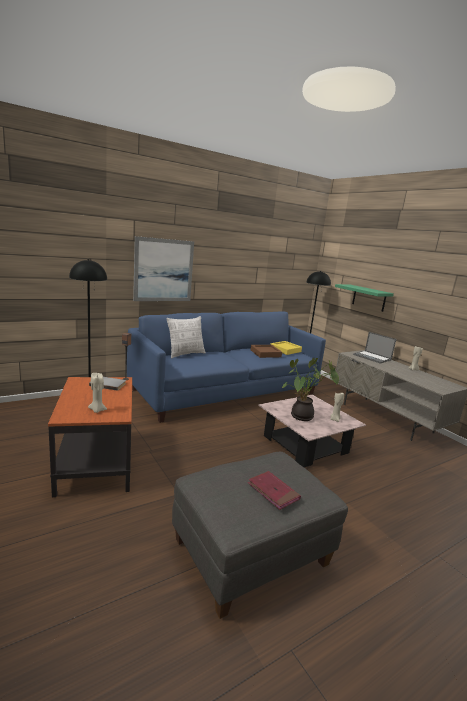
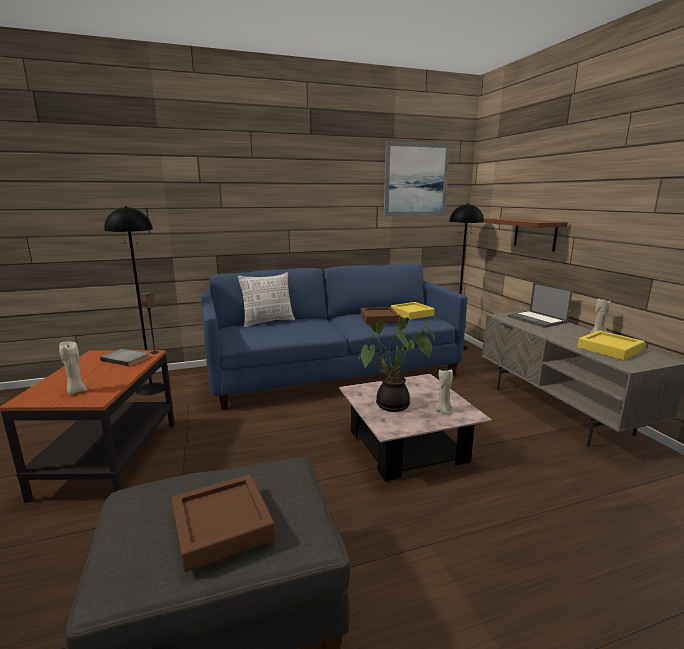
camera: 15 degrees right, 0 degrees up
picture [133,236,194,301] -> picture moved to [384,141,450,216]
red book [248,471,301,510] -> brown tray [172,474,275,572]
green shelf [335,284,394,312] -> brown shelf [484,218,568,252]
none -> yellow tray [577,331,645,360]

